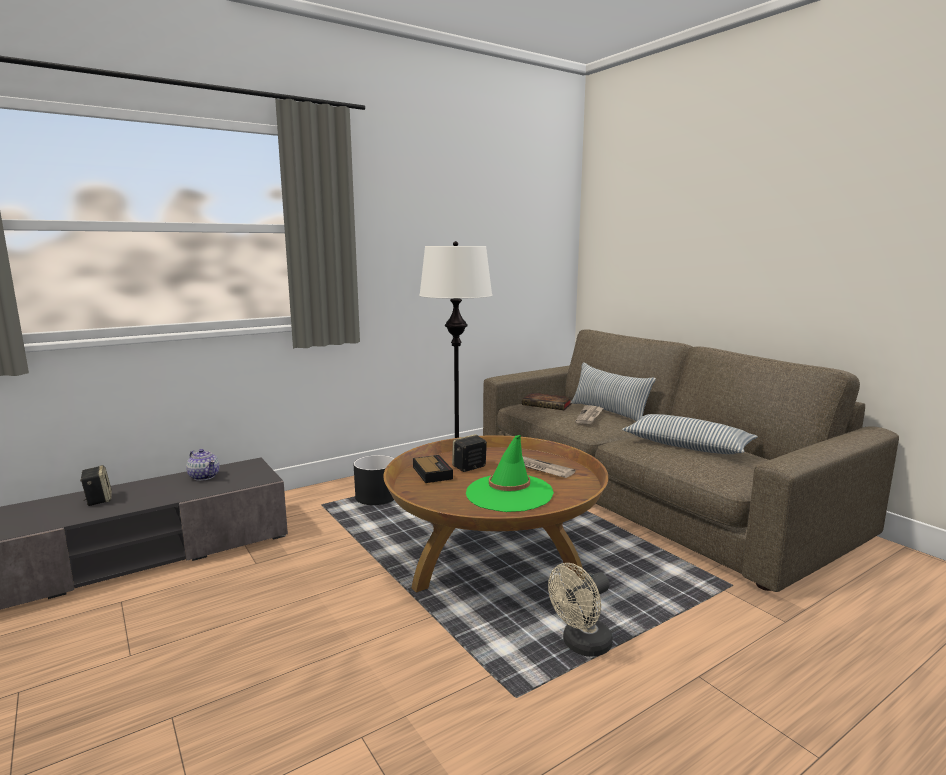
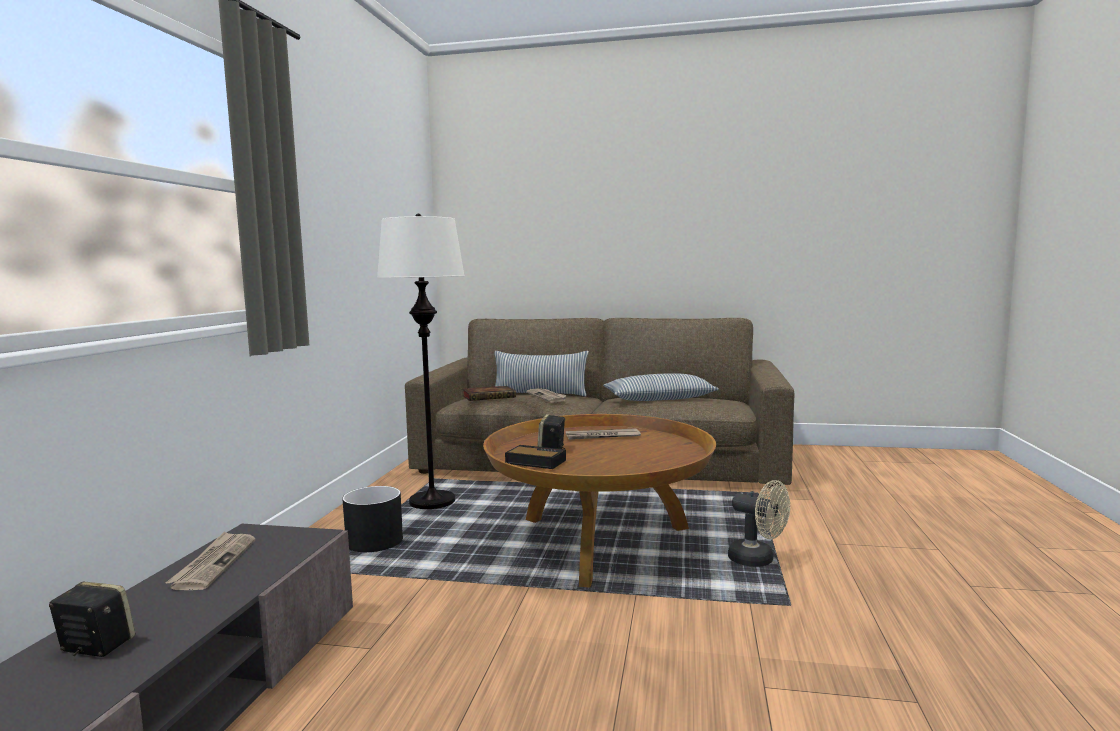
camera: 45 degrees left, 5 degrees down
teapot [186,449,220,481] -> newspaper [166,532,255,590]
green hat [466,435,554,512] -> none
beige fan [548,563,613,657] -> beige fan turned 60 degrees counterclockwise [728,480,790,567]

